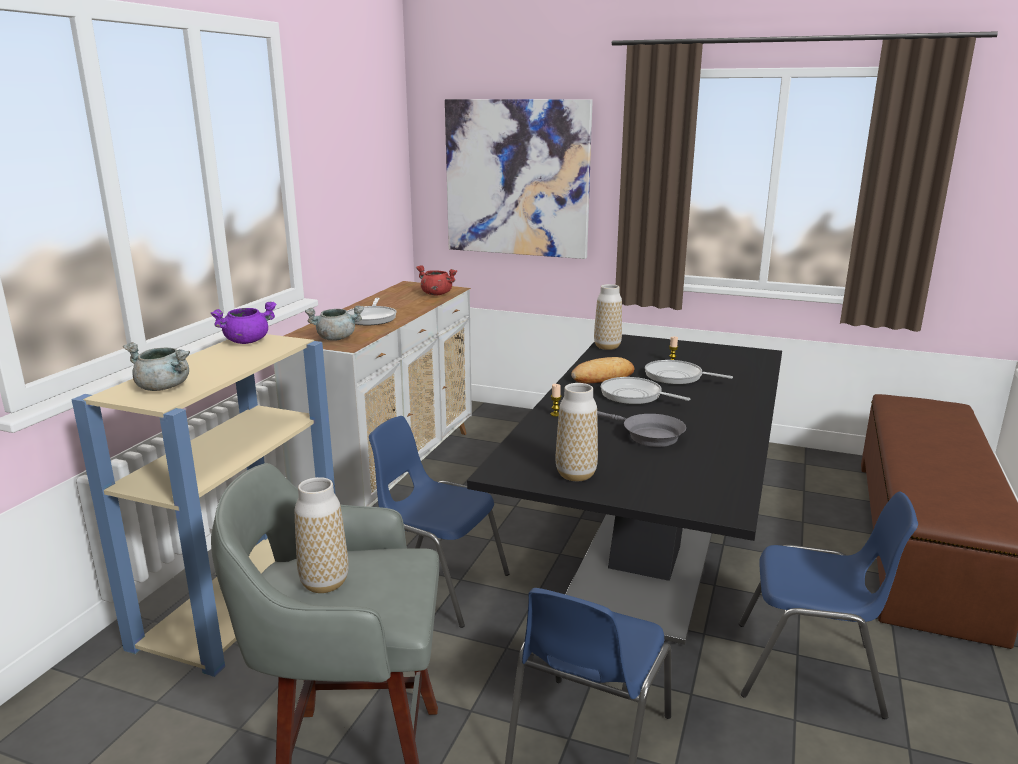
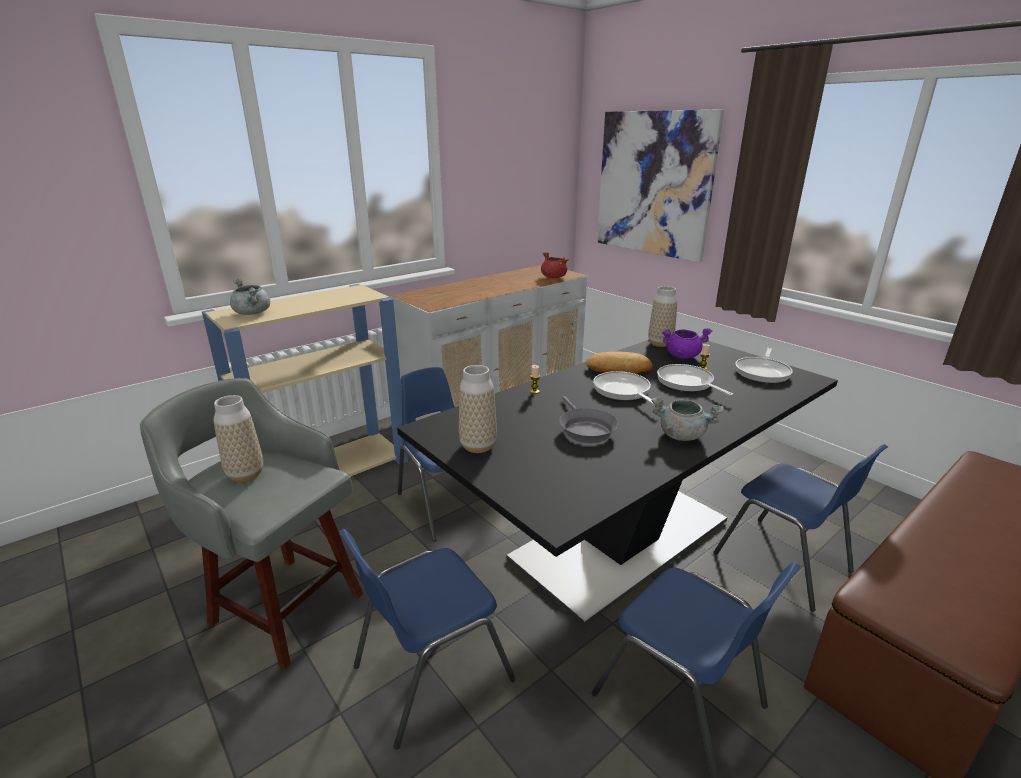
camera: 30 degrees right, 5 degrees up
purple cooking pot [210,302,276,344] -> purple cooking pot moved to [662,328,712,359]
grey cooking pot [305,306,364,341] -> grey cooking pot moved to [652,397,724,441]
frying pan [347,298,397,325] -> frying pan moved to [735,348,793,383]
none -> blue chair [714,444,888,612]

